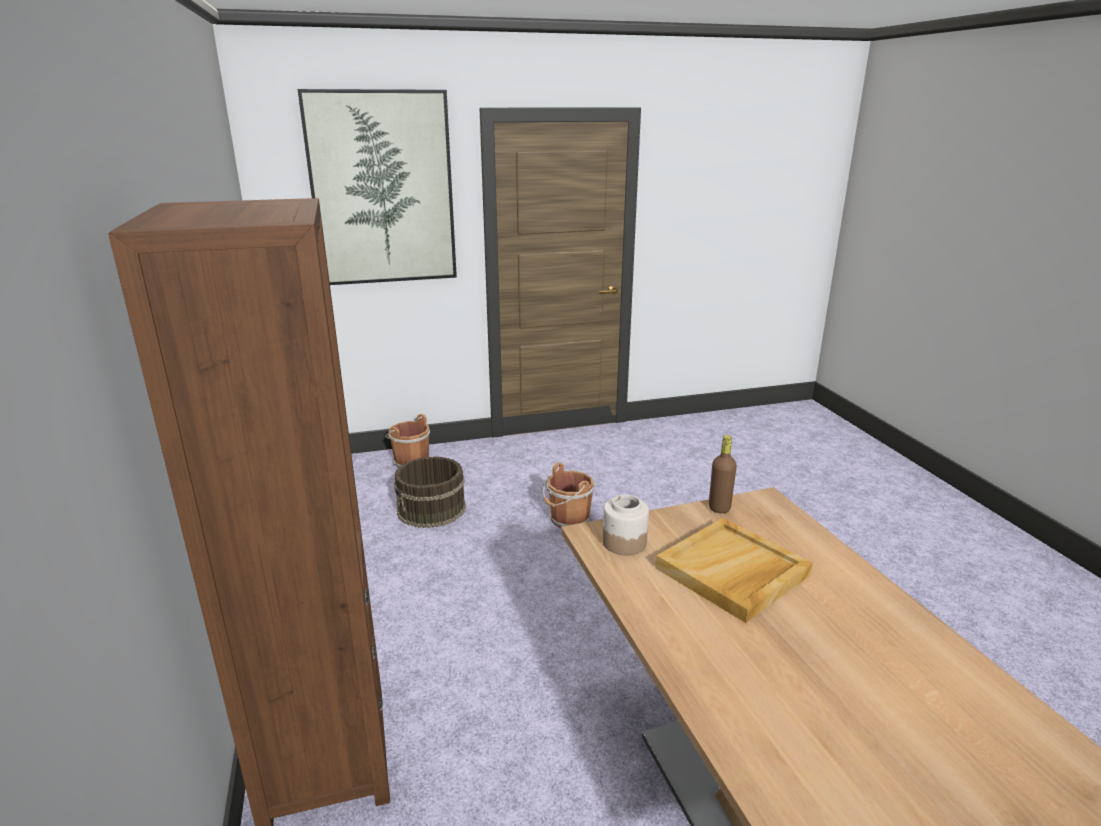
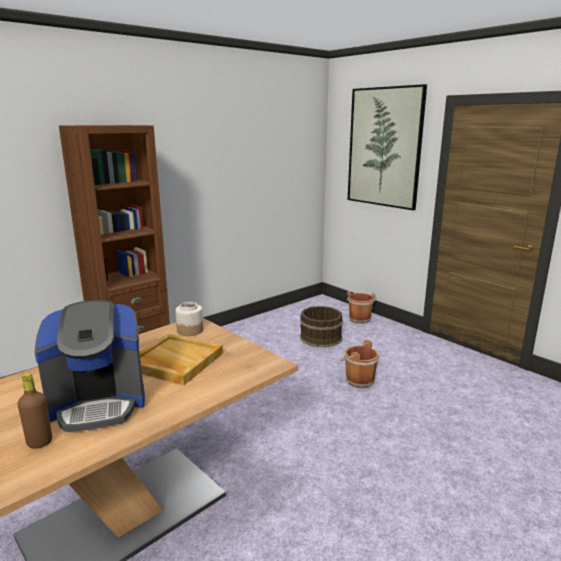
camera: 65 degrees right, 5 degrees down
brown bottle [709,435,737,513] -> brown bottle moved to [17,373,52,449]
none -> coffee machine [35,300,145,432]

